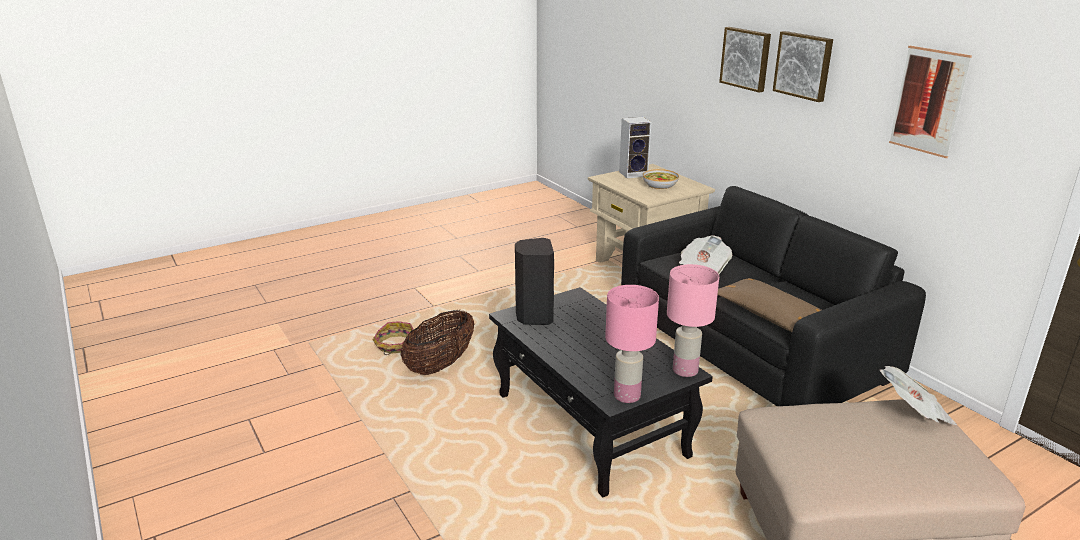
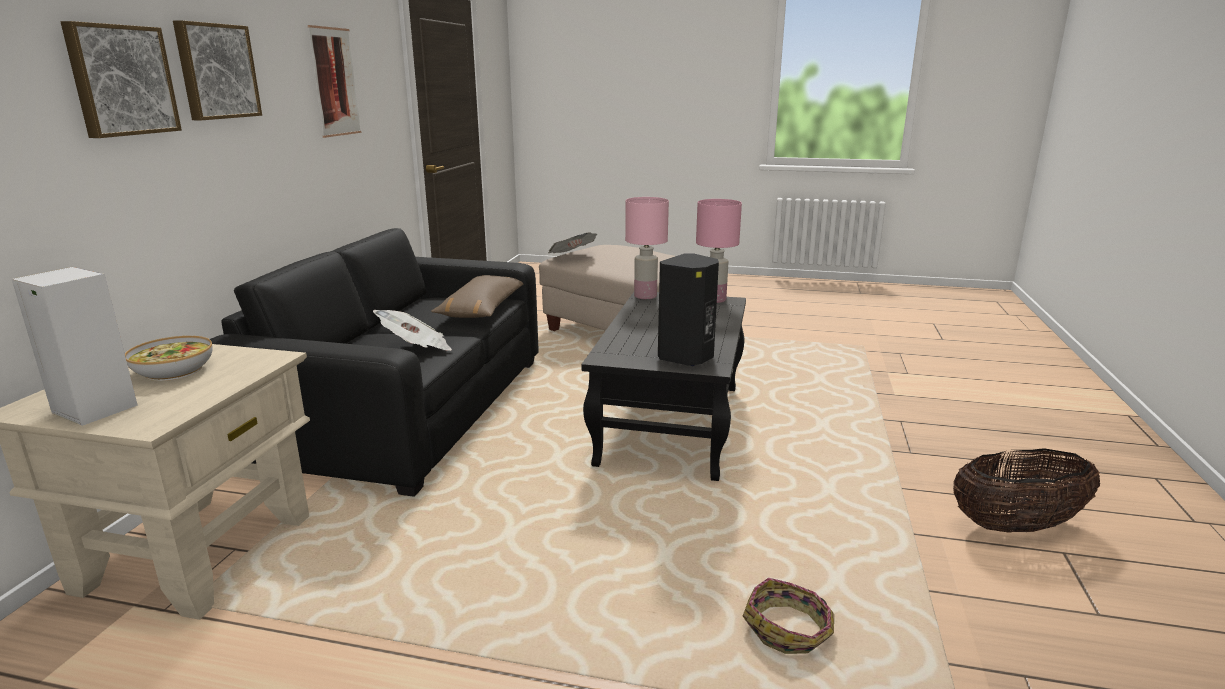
camera: 135 degrees left, 5 degrees down
basket [400,310,474,375] -> basket moved to [953,448,1100,533]

